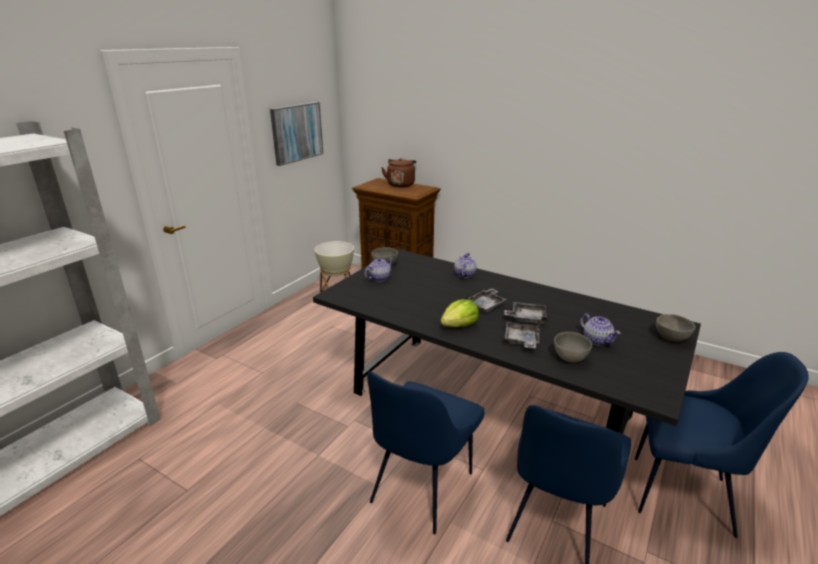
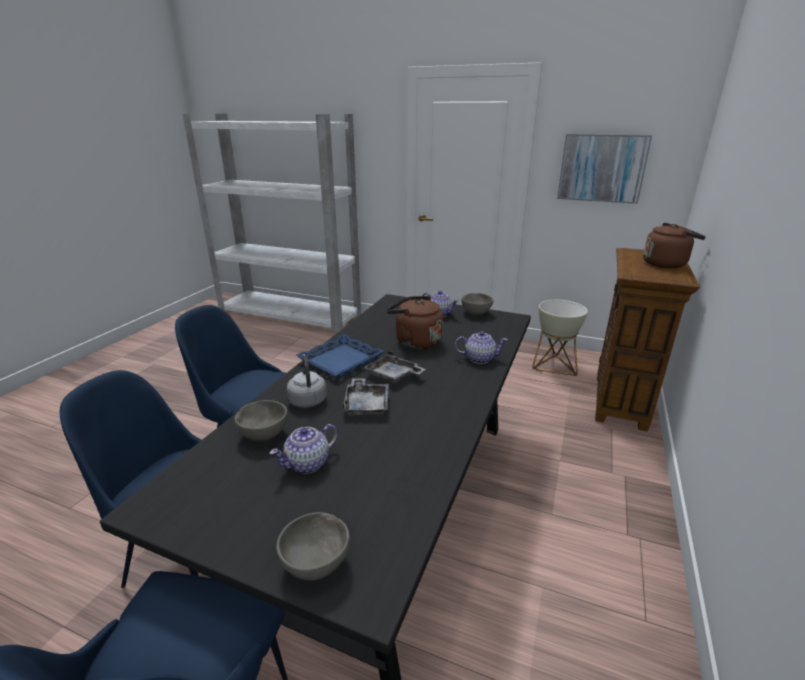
camera: 80 degrees right, 0 degrees up
lettuce [441,299,479,327] -> blue tray [295,334,385,378]
grey tray [504,322,540,348] -> grey kettle [287,356,327,408]
none -> brown kettle [386,296,443,349]

